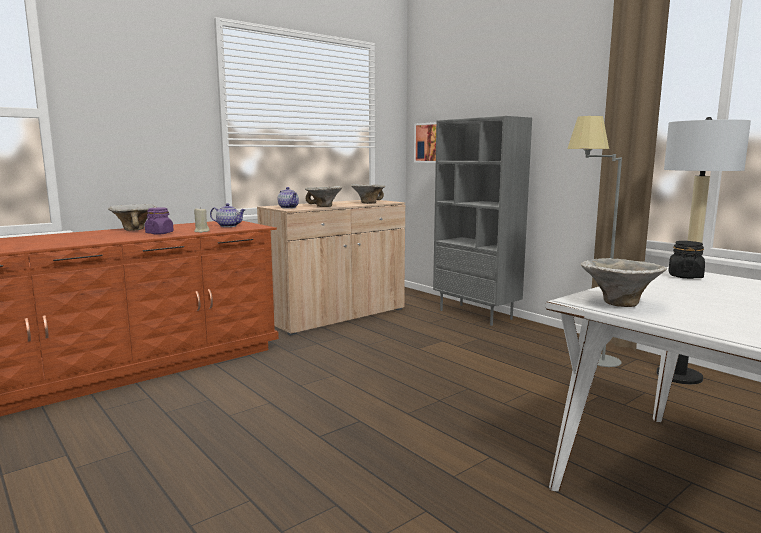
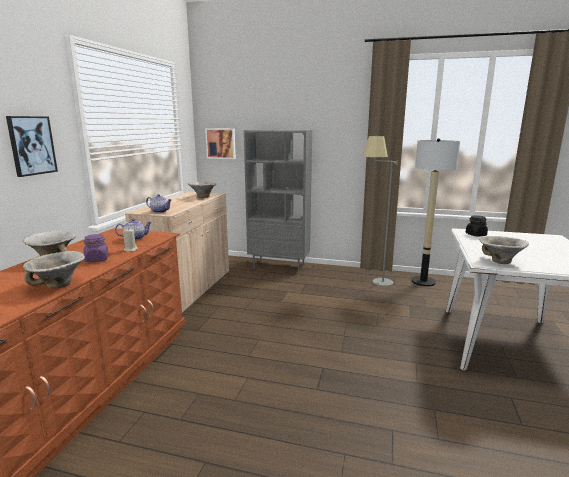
camera: 35 degrees left, 5 degrees up
bowl [305,186,343,207] -> bowl moved to [23,251,85,288]
none -> picture [6,116,58,177]

